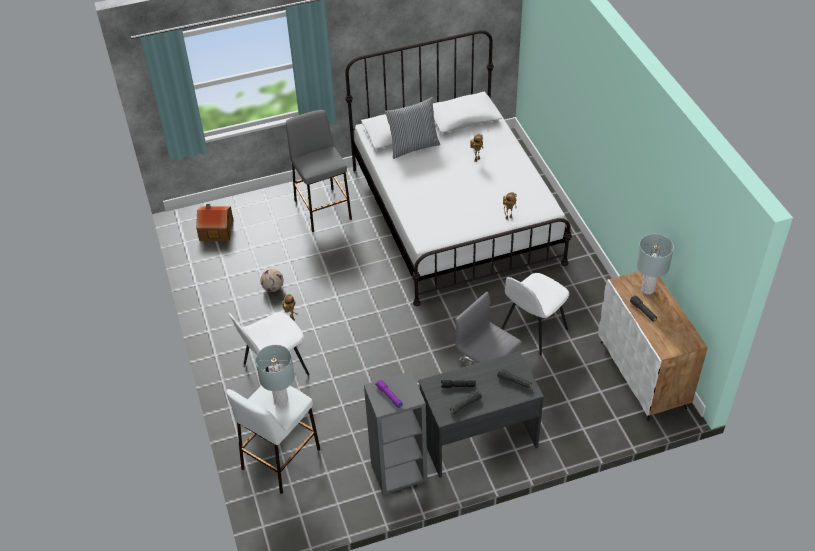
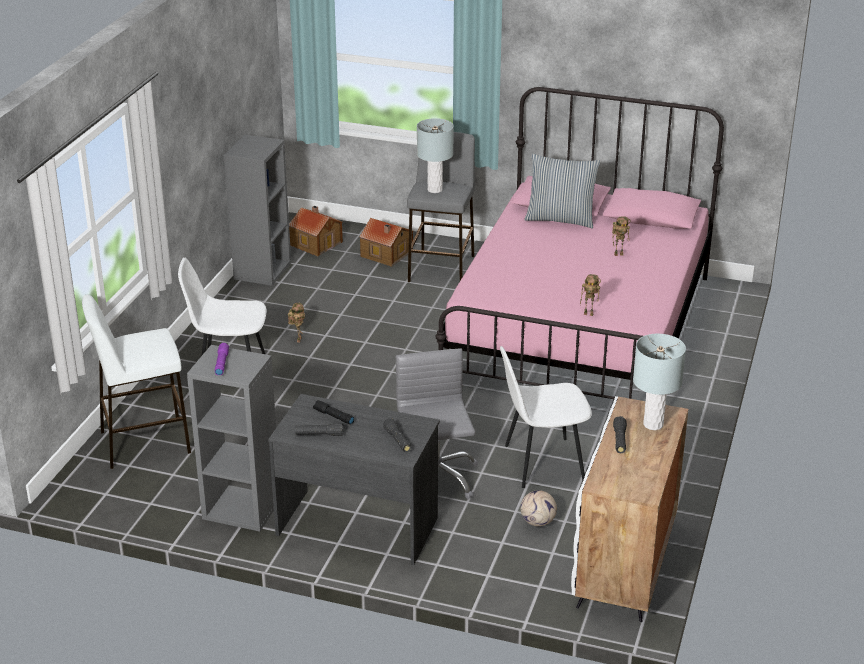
camera: 35 degrees right, 15 degrees down
grey table lamp [255,345,295,406] -> grey table lamp moved to [417,118,454,193]
football [260,269,284,292] -> football moved to [520,490,557,526]
white bed [345,30,572,306] -> pink bed [435,87,724,399]
none -> grey bookcase [224,135,291,286]
none -> toy house [359,218,413,267]

